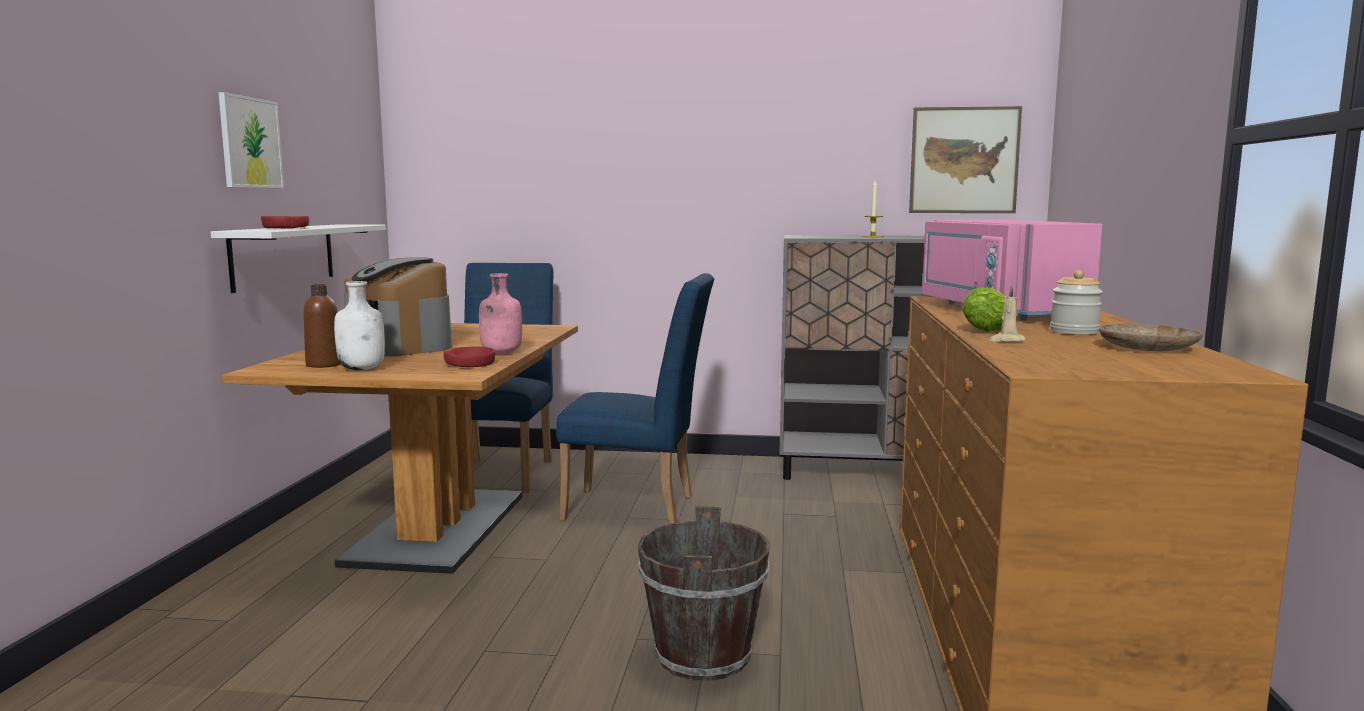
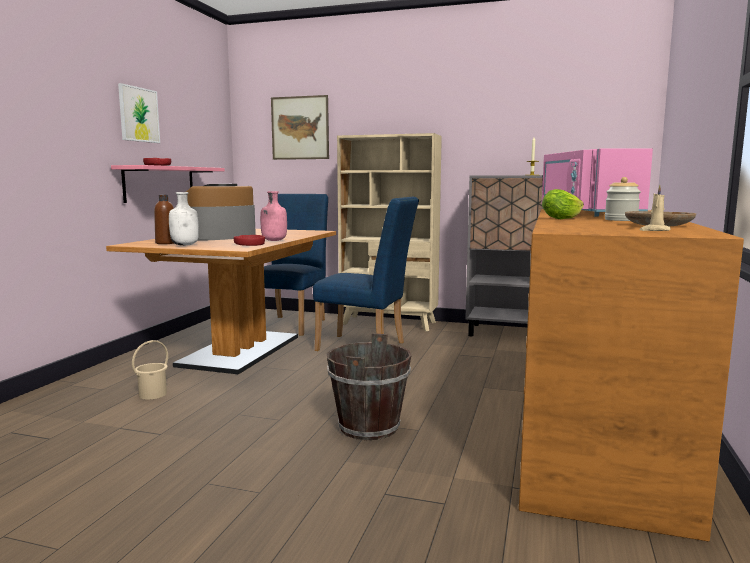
camera: 10 degrees right, 0 degrees up
white shelf [211,224,386,293] -> pink shelf [111,165,225,203]
coffee machine [344,257,452,356] -> coffee machine turned 75 degrees clockwise [186,184,256,240]
picture [909,106,1022,213] -> picture moved to [271,95,329,160]
beige candle [989,285,1025,342] -> beige candle moved to [640,185,671,231]
none -> beige bucket [132,340,168,400]
none -> beige bookcase [337,133,442,331]

